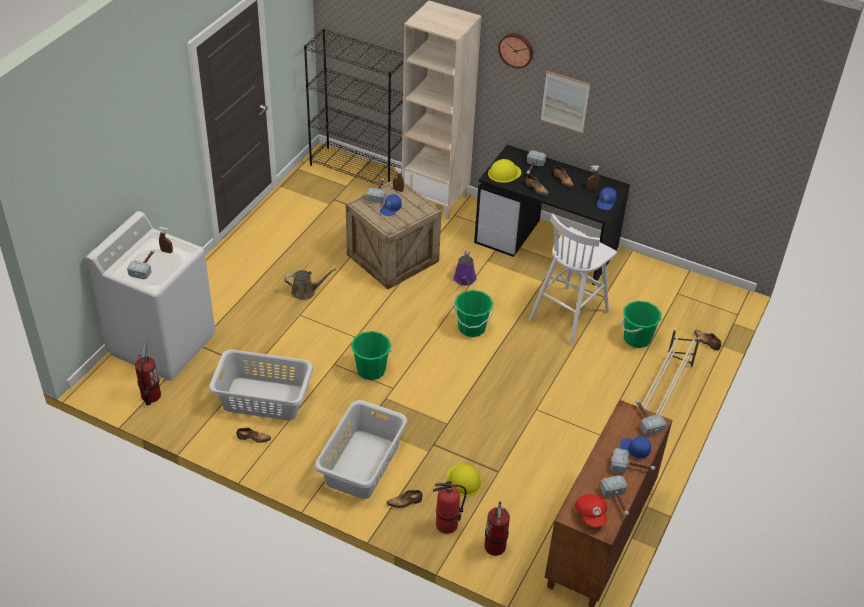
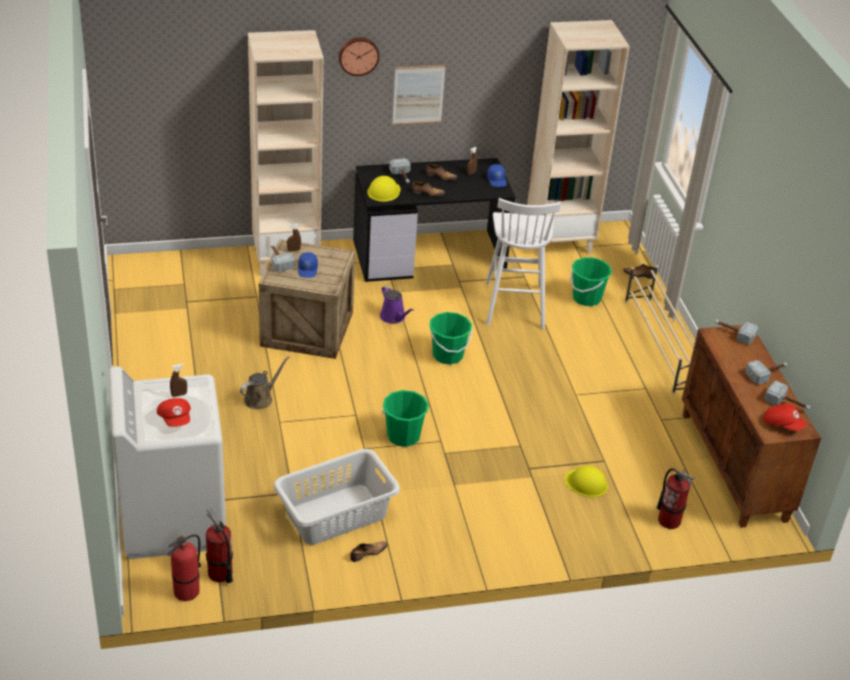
camera: 40 degrees left, 5 degrees down
hammer [127,249,155,279] -> red cap [157,398,191,427]
black bookcase [304,29,404,185] -> none
grey laundry basket [315,400,408,499] -> none
shoe [387,490,423,508] -> none
fire extinguisher [433,481,466,534] -> fire extinguisher moved to [167,534,201,601]
blue cap [620,436,651,458] -> none
none -> beige bookcase [527,20,630,256]

